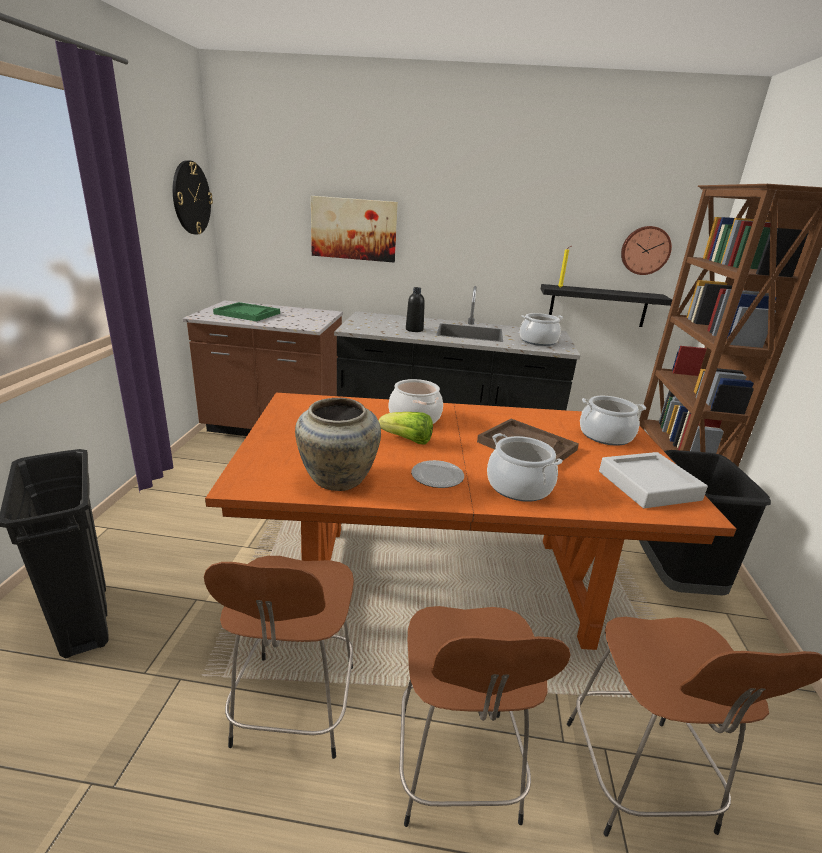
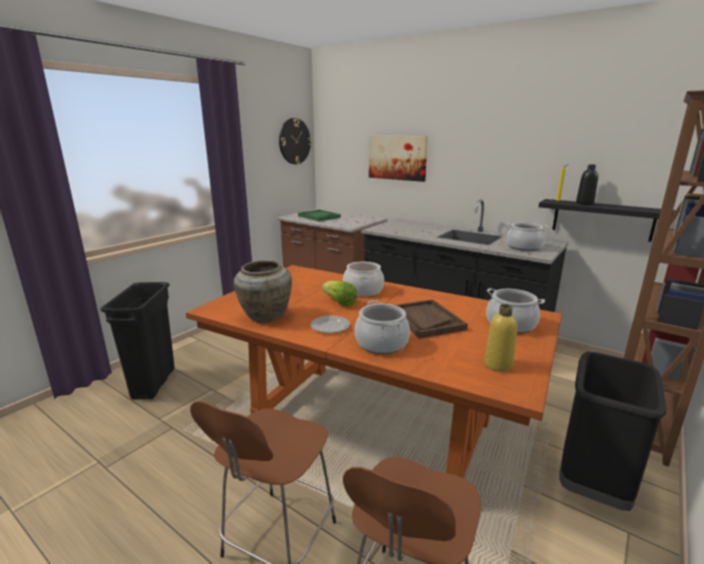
camera: 30 degrees right, 5 degrees down
brown stool [204,556,354,759] -> none
black bottle [406,287,425,332] -> black bottle moved to [576,164,598,205]
grey tray [599,452,708,508] -> yellow bottle [484,304,517,372]
wall clock [621,226,672,275] -> none

